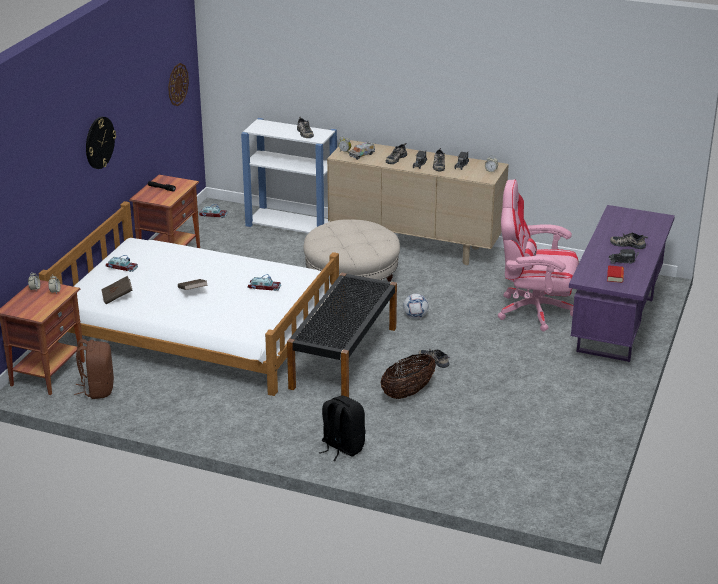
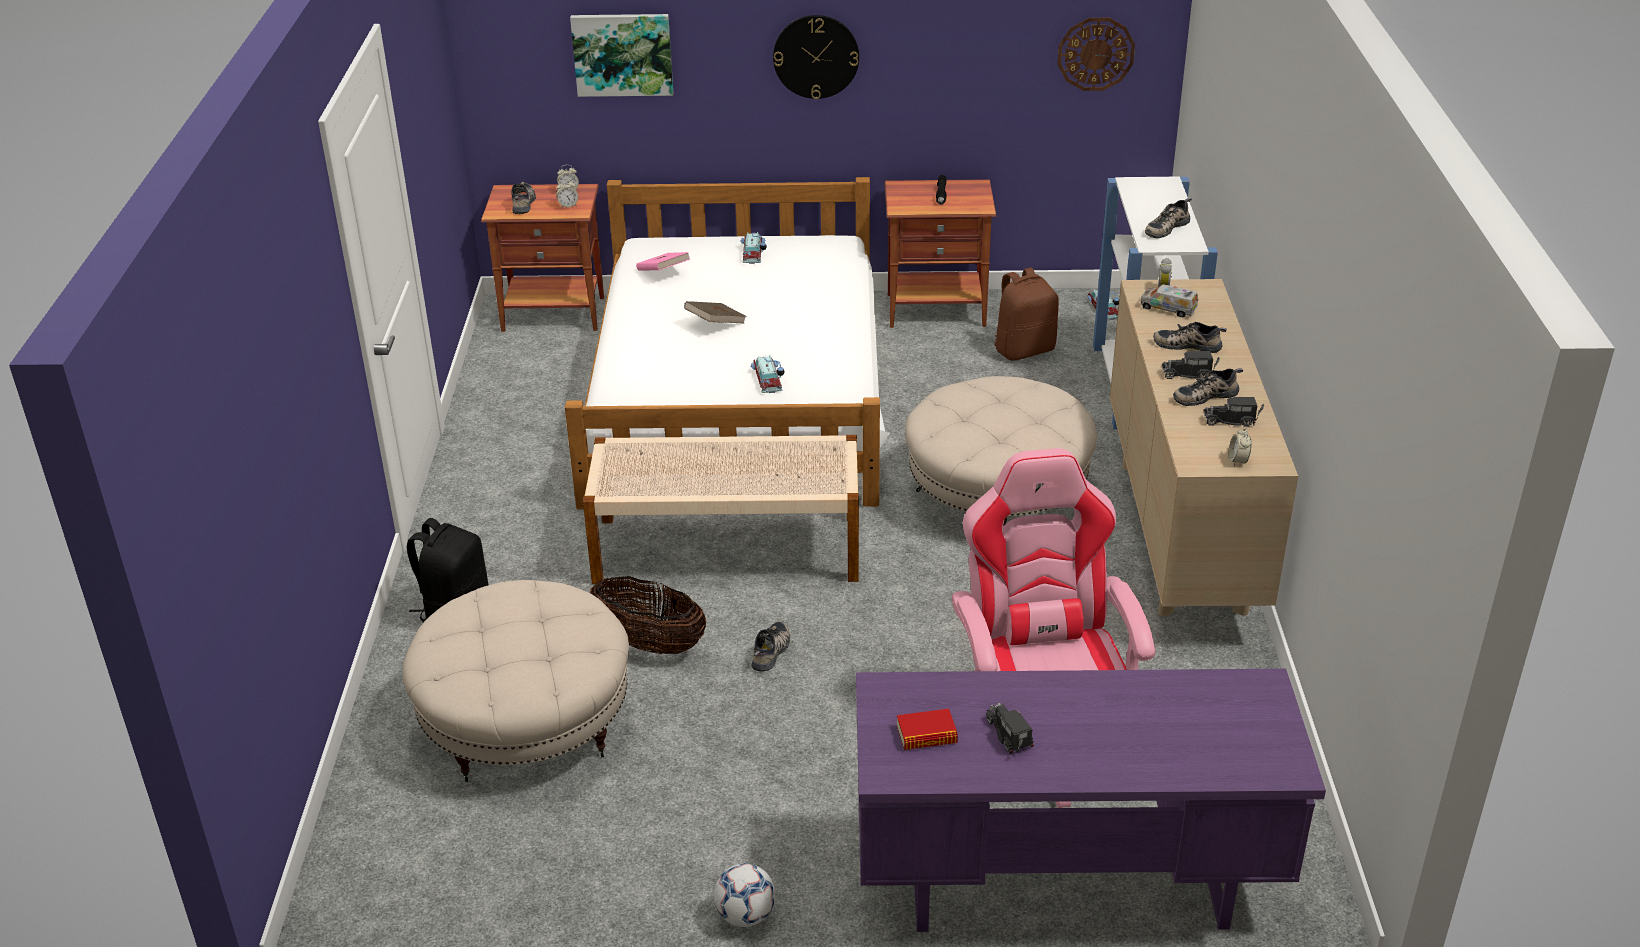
camera: 70 degrees right, 5 degrees up
brown backpack [74,339,114,399] -> brown backpack moved to [994,268,1059,361]
brown book [101,276,133,304] -> pink book [636,252,690,271]
black bench [287,273,397,397] -> beige bench [583,435,859,584]
football [403,294,429,319] -> football moved to [714,863,775,927]
shoe [610,232,648,249] -> shoe moved to [511,182,536,214]
none -> beige ottoman [402,580,629,782]
none -> picture [570,14,673,97]

